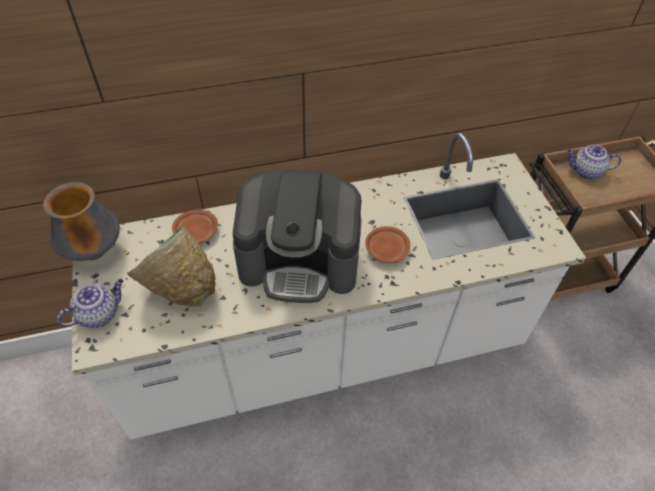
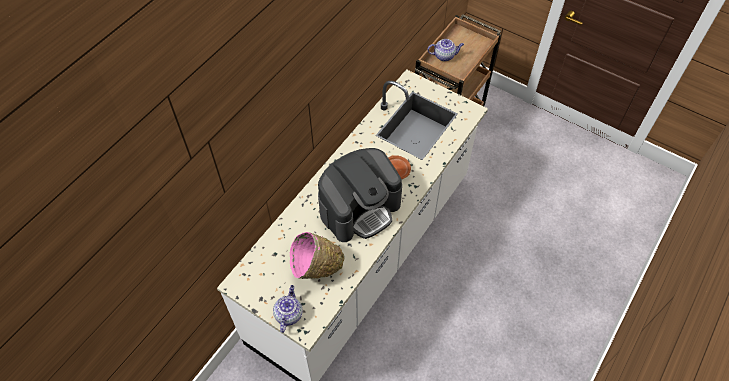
camera: 40 degrees left, 5 degrees up
vase [43,182,120,261] -> none
green bowl [127,227,216,307] -> pink bowl [290,232,344,279]
brown plate [172,210,218,243] -> none
teapot [567,145,622,179] -> teapot turned 150 degrees counterclockwise [427,39,464,61]

